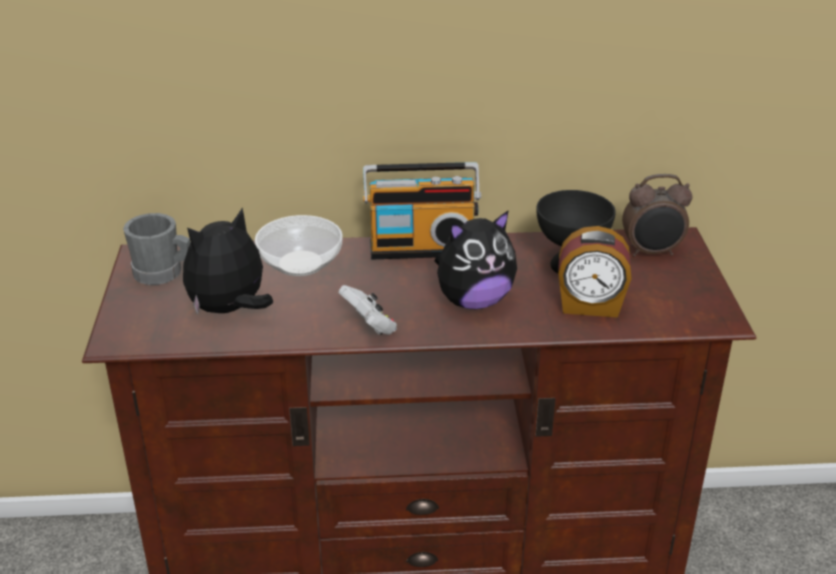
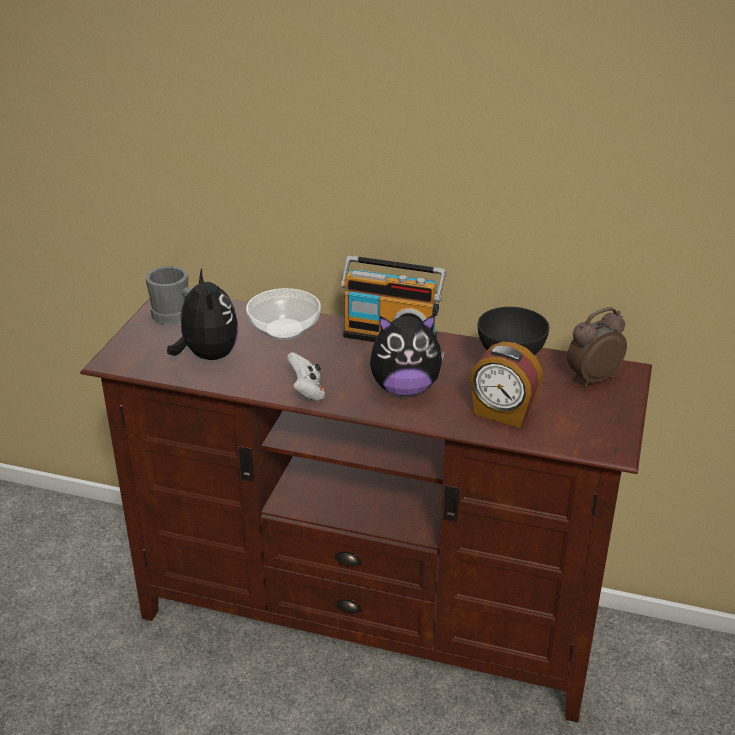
camera: 20 degrees right, 0 degrees up
plush toy [183,208,273,315] -> plush toy turned 90 degrees clockwise [167,269,239,360]
alarm clock [622,174,692,257] -> alarm clock turned 135 degrees clockwise [567,307,627,387]

